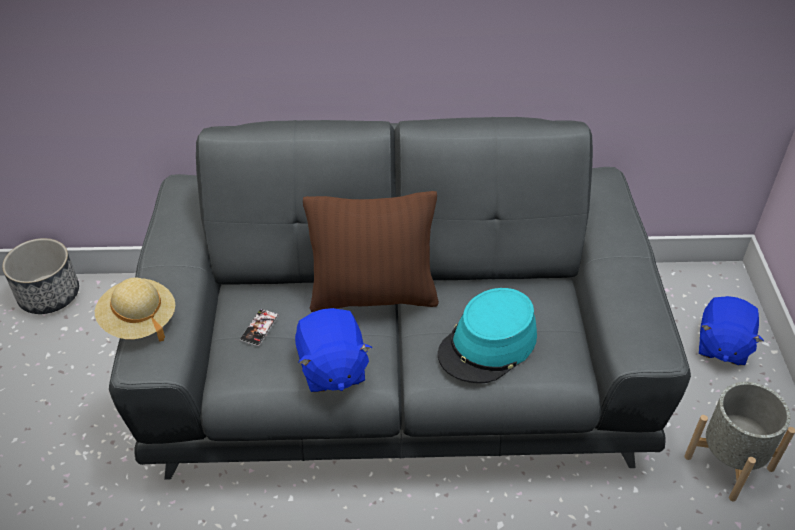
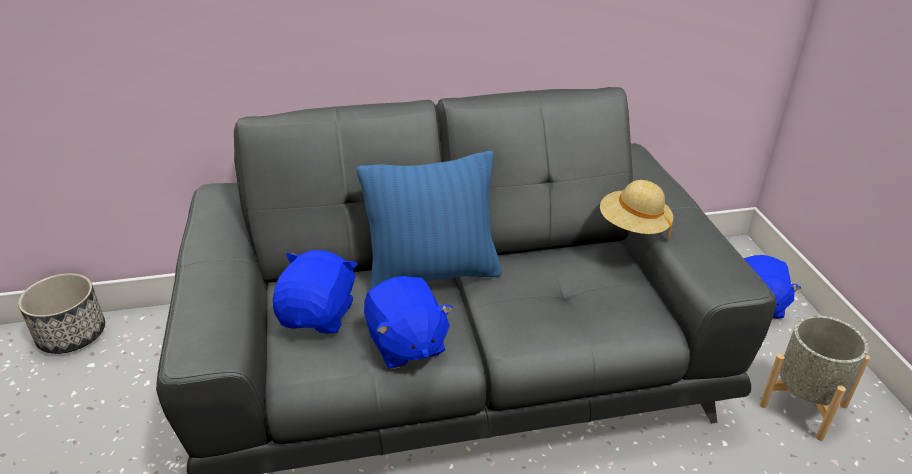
camera: 10 degrees left, 10 degrees down
beige hat [95,277,175,342] -> beige hat moved to [600,180,673,239]
phone [240,309,279,346] -> blue plush toy [273,250,357,334]
brown pillow [303,191,439,312] -> blue pillow [357,151,502,291]
turquoise hat [438,288,537,383] -> none

